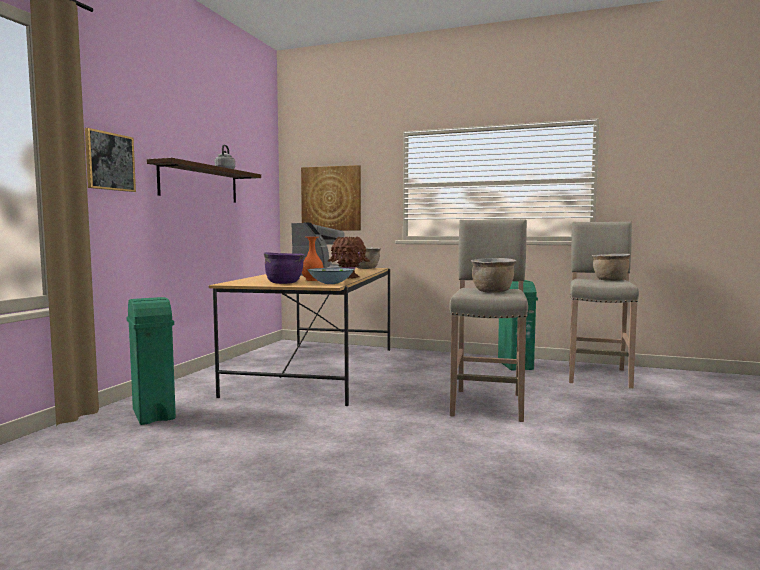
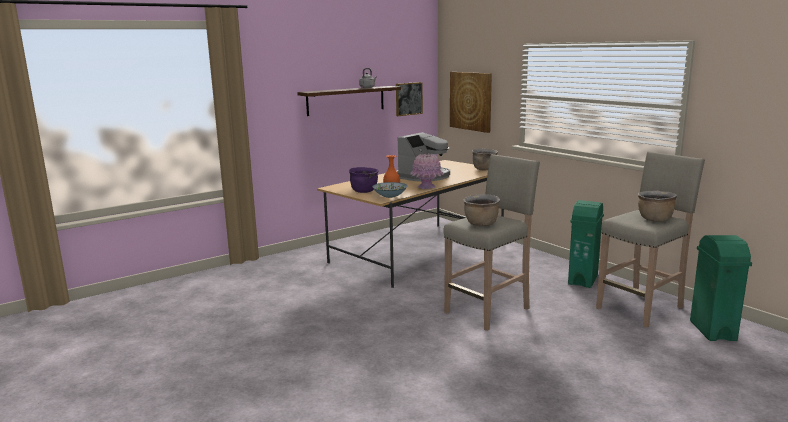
camera: 35 degrees right, 10 degrees up
picture [85,128,136,192] -> picture moved to [396,82,423,116]
green trash can [126,297,176,425] -> green trash can moved to [690,235,752,341]
brown vase [328,237,370,279] -> pink vase [410,153,443,189]

